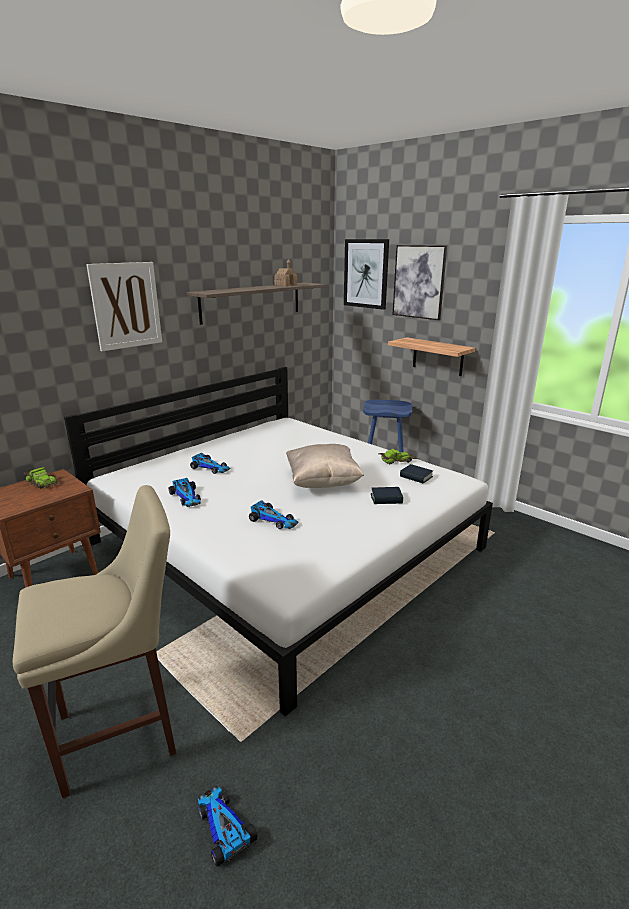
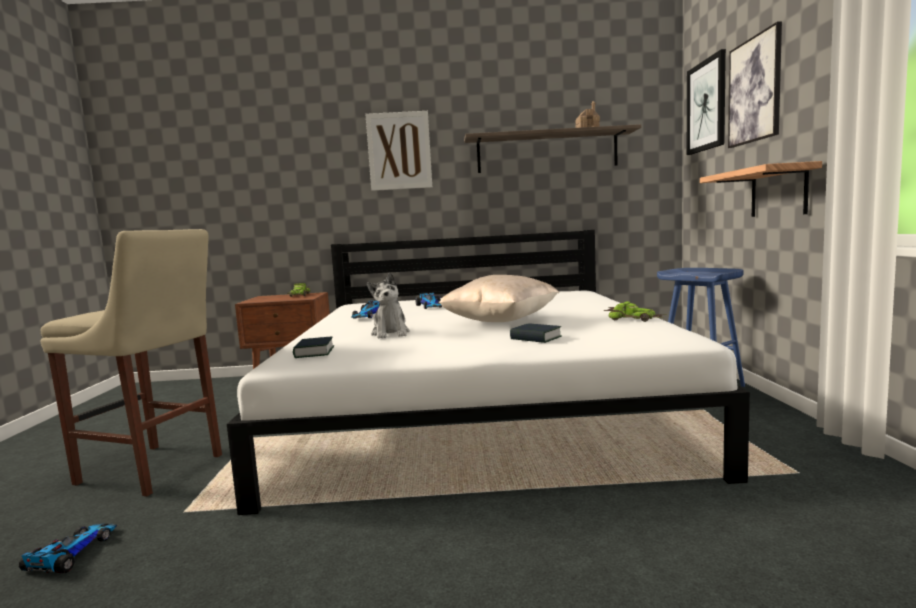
camera: 45 degrees right, 15 degrees down
toy car [249,500,299,529] -> plush toy [367,273,410,338]
book [400,464,433,484] -> book moved to [293,336,334,358]

